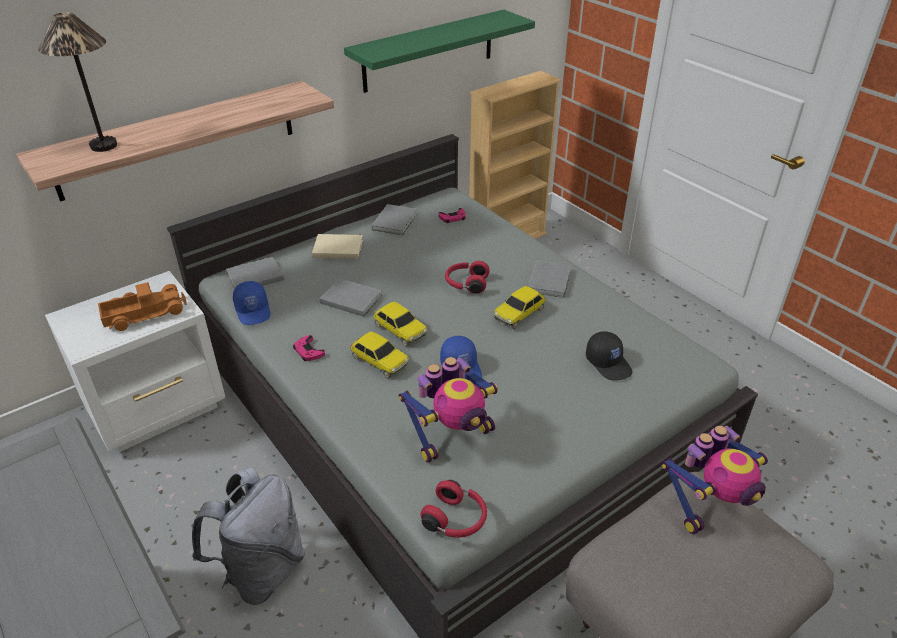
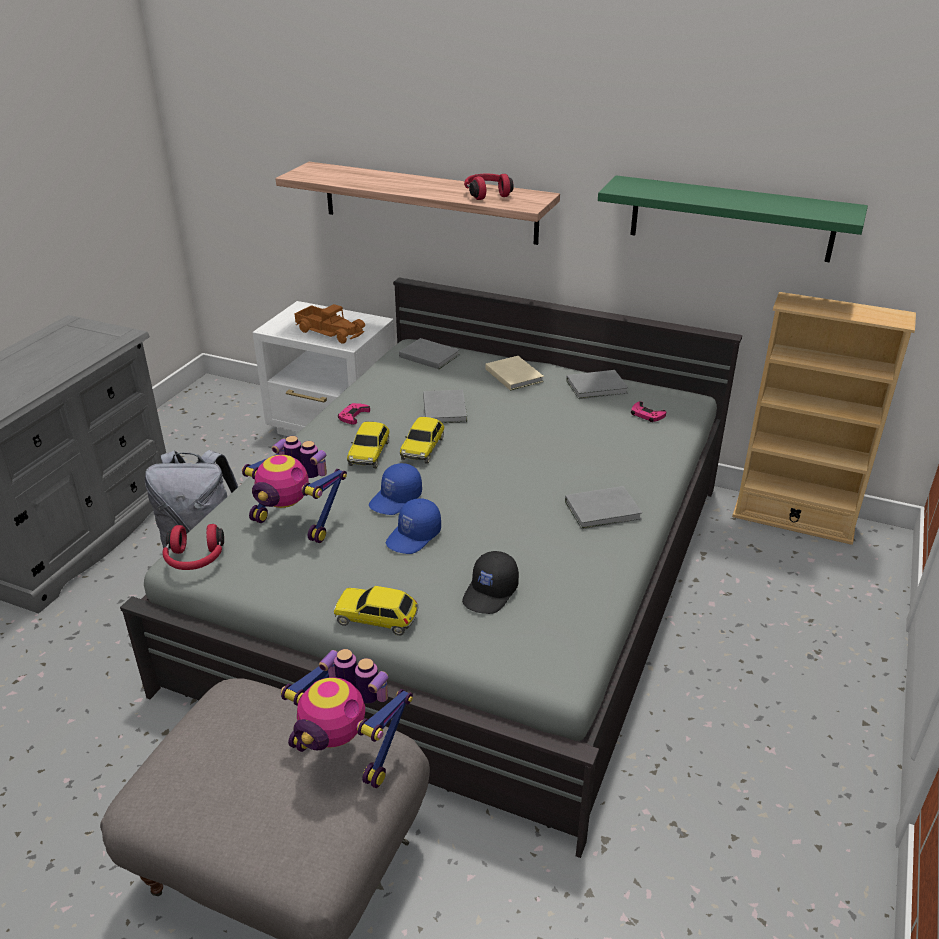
camera: 60 degrees right, 5 degrees down
table lamp [38,12,117,152] -> none
blue cap [233,281,270,325] -> blue cap moved to [386,498,441,554]
red headphones [445,261,490,294] -> red headphones moved to [464,174,514,200]
toy car [493,286,546,329] -> toy car moved to [334,586,419,636]

